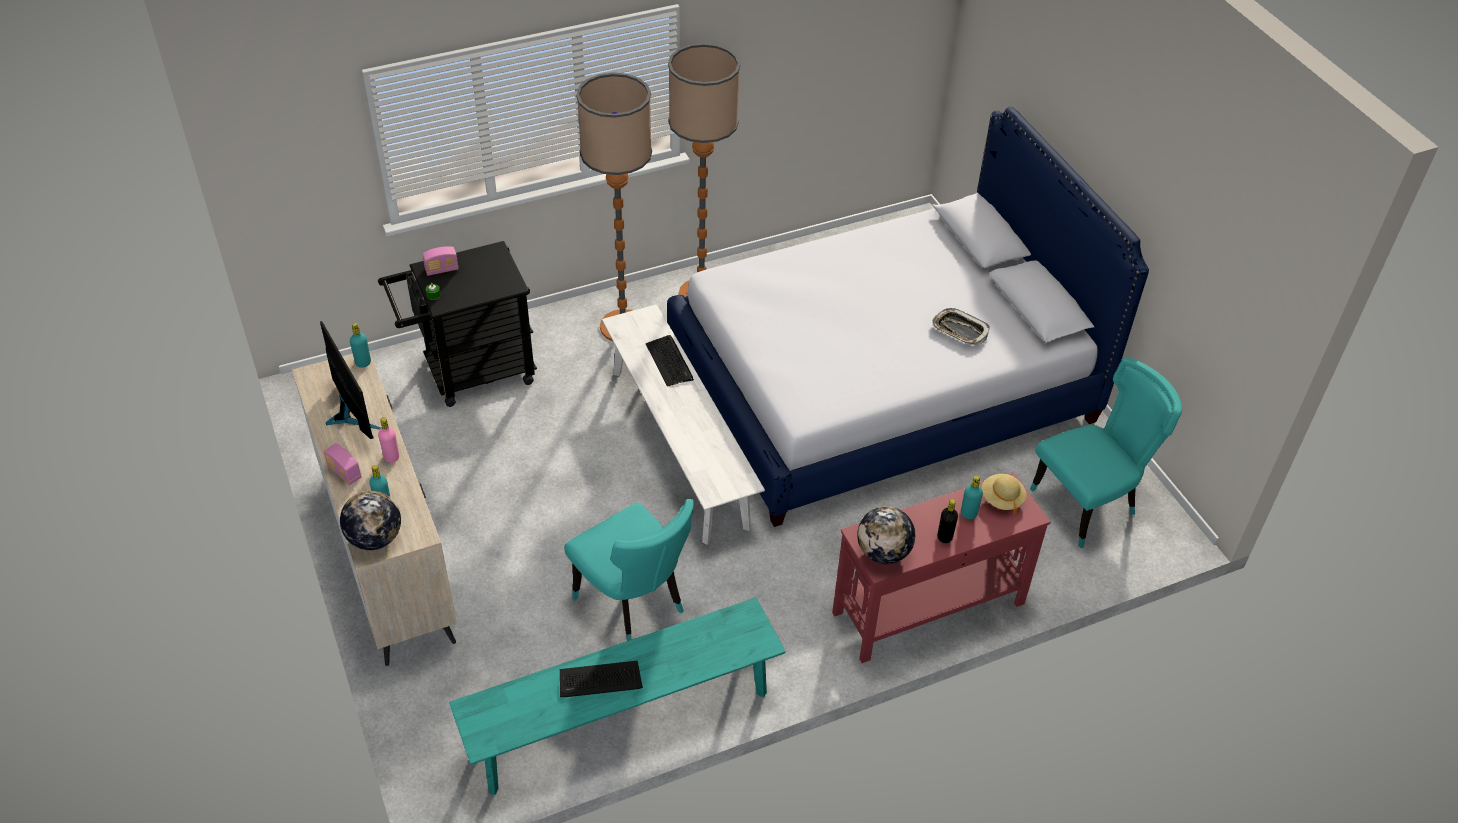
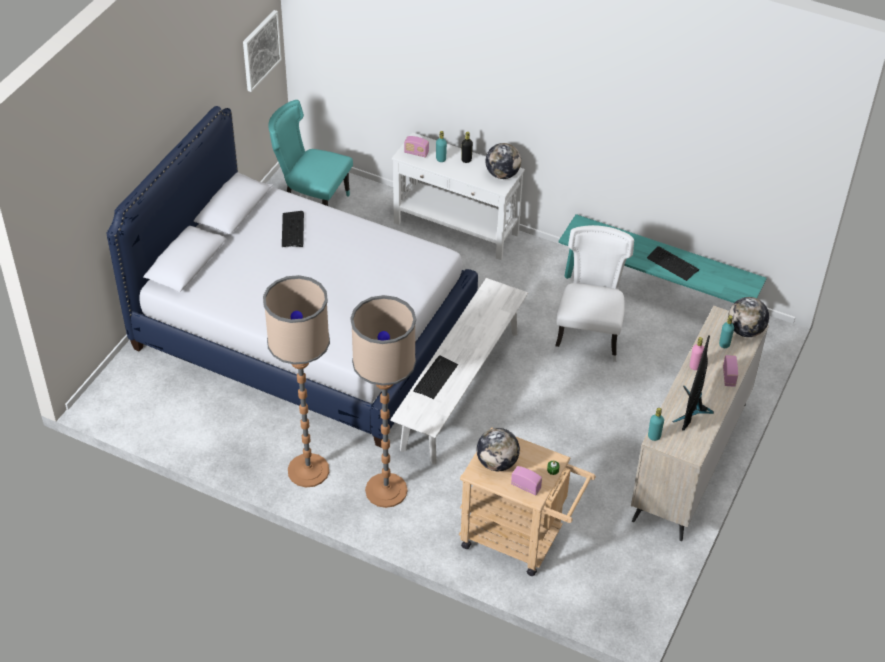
camera: 130 degrees left, 0 degrees up
black cart [378,241,537,407] -> beige cart [459,427,596,576]
turquoise chair [564,499,694,641] -> white chair [554,225,634,362]
red console table [832,472,1051,663] -> white console table [392,132,525,260]
tray [932,308,990,345] -> keyboard [282,211,304,247]
beige hat [982,474,1027,515] -> radio [404,136,429,158]
none -> picture [243,10,282,92]
none -> globe [477,428,520,471]

